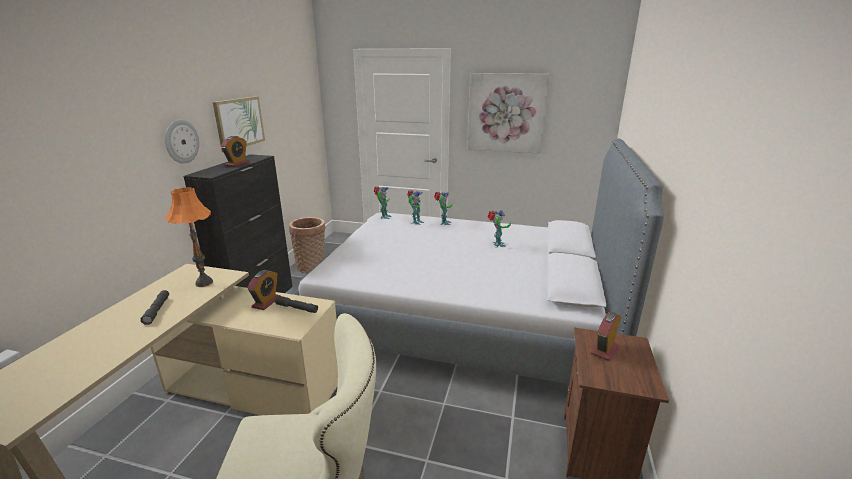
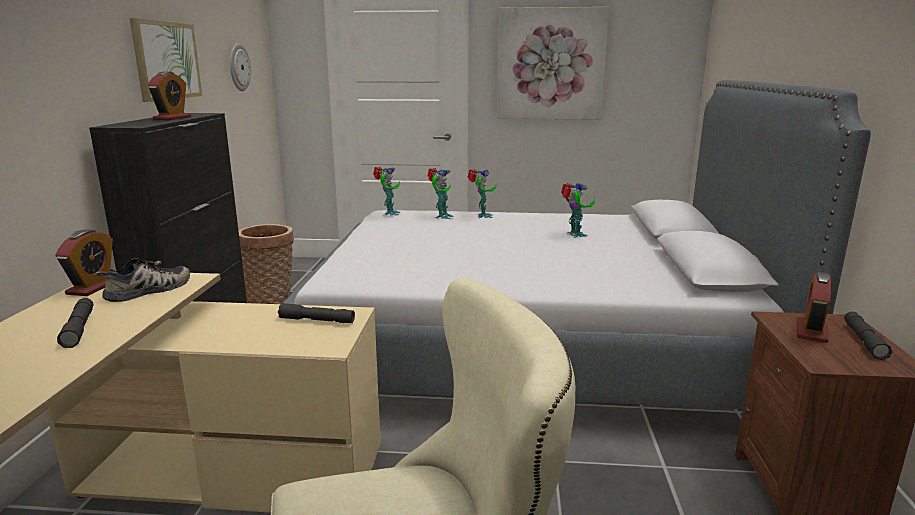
camera: 10 degrees left, 5 degrees down
wall clock [165,120,199,164] -> wall clock moved to [230,43,251,91]
orange table lamp [165,187,213,287] -> shoe [95,258,190,302]
alarm clock [247,270,281,310] -> alarm clock moved to [55,230,113,296]
none -> grey flashlight [844,312,892,360]

